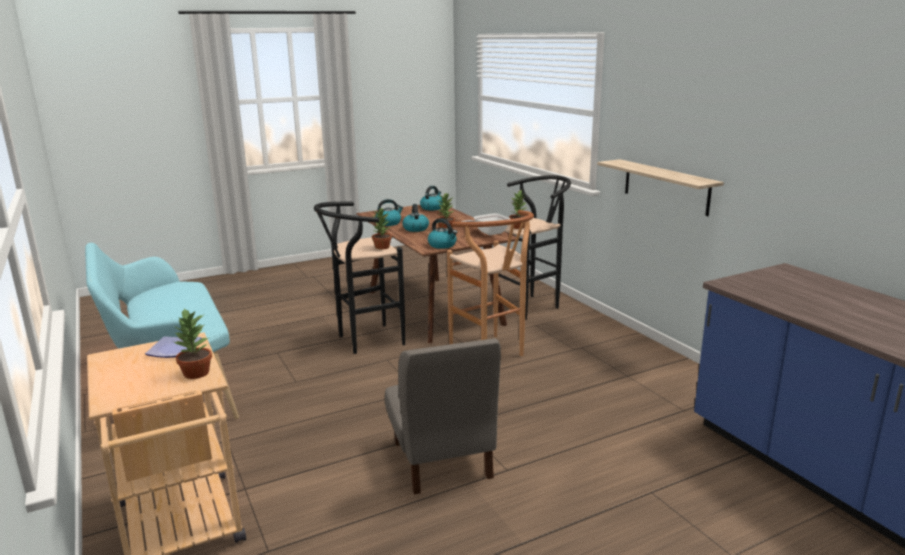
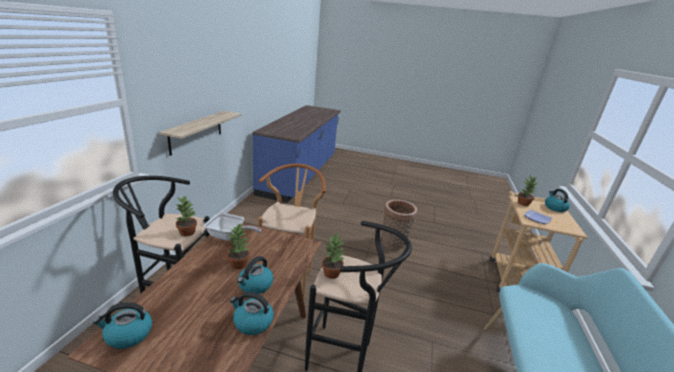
camera: 140 degrees left, 5 degrees up
grey chair [385,338,501,495] -> basket [381,200,417,250]
kettle [428,218,457,249] -> kettle moved to [545,189,570,212]

